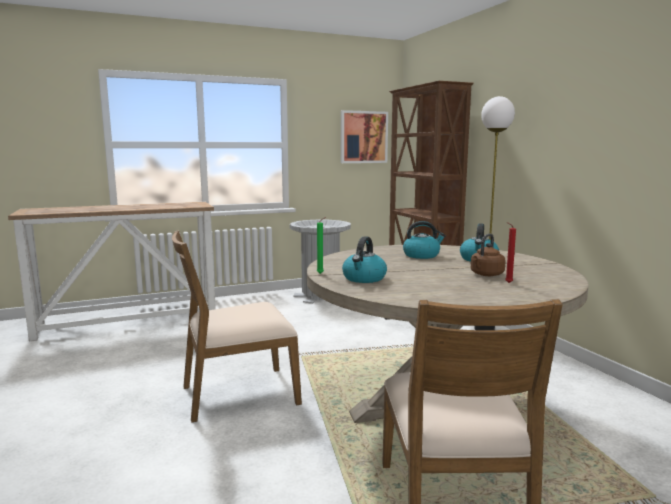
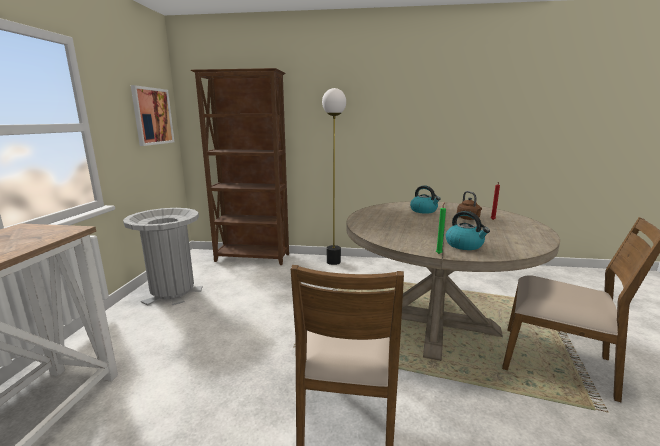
camera: 60 degrees left, 5 degrees up
kettle [403,221,446,259] -> none

